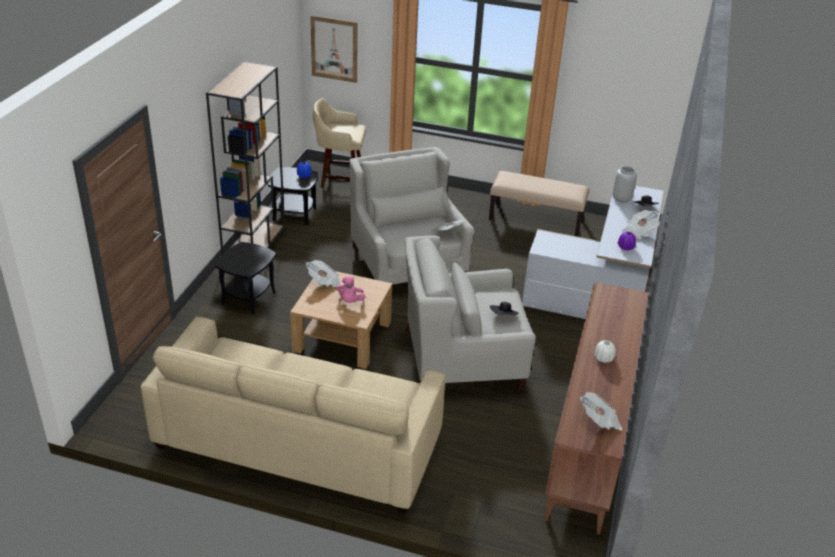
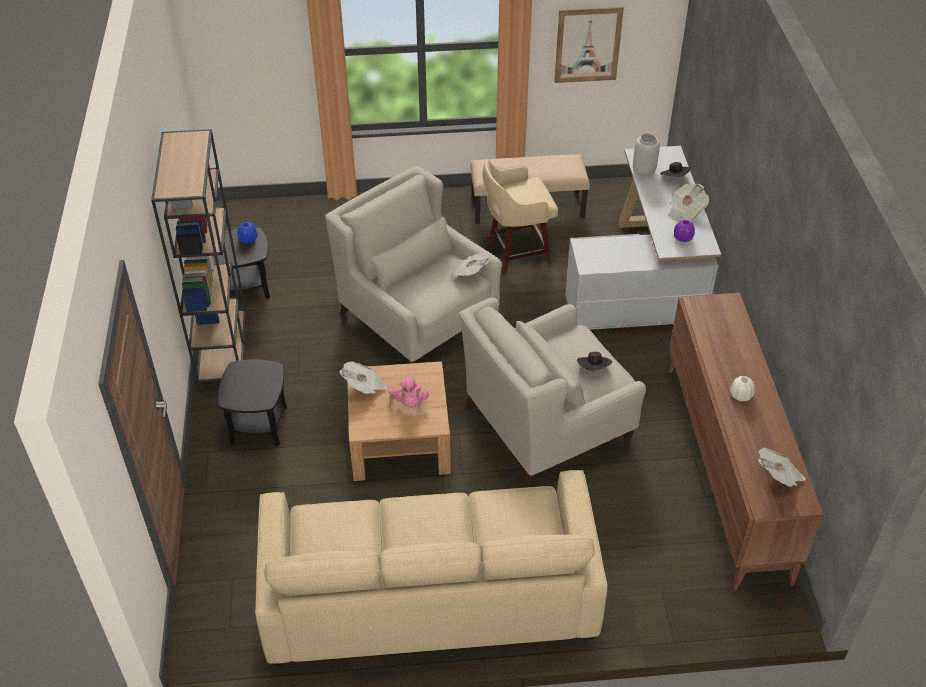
camera: 20 degrees left, 10 degrees up
picture [310,15,358,83] -> picture moved to [554,7,624,83]
beige stool [313,98,366,188] -> beige stool moved to [482,159,558,274]

